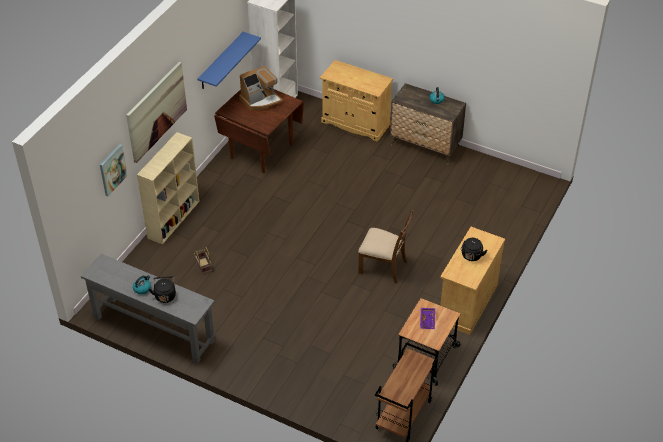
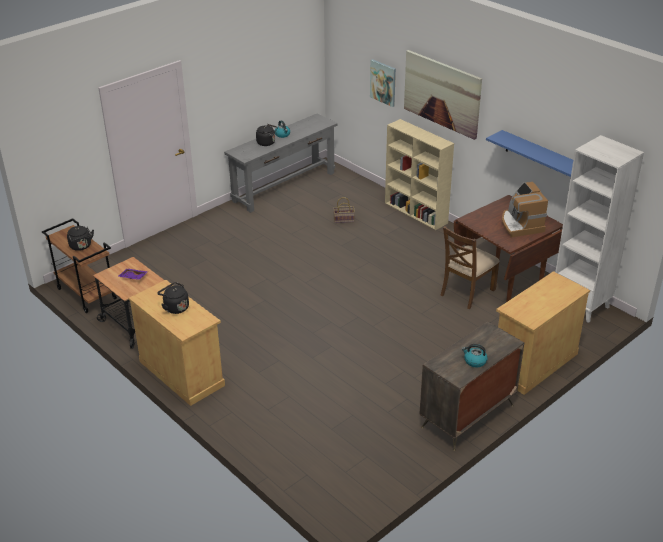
camera: 110 degrees right, 10 degrees down
brown chair [358,210,414,283] -> brown chair moved to [440,226,500,309]
none -> black kettle [67,226,94,251]

